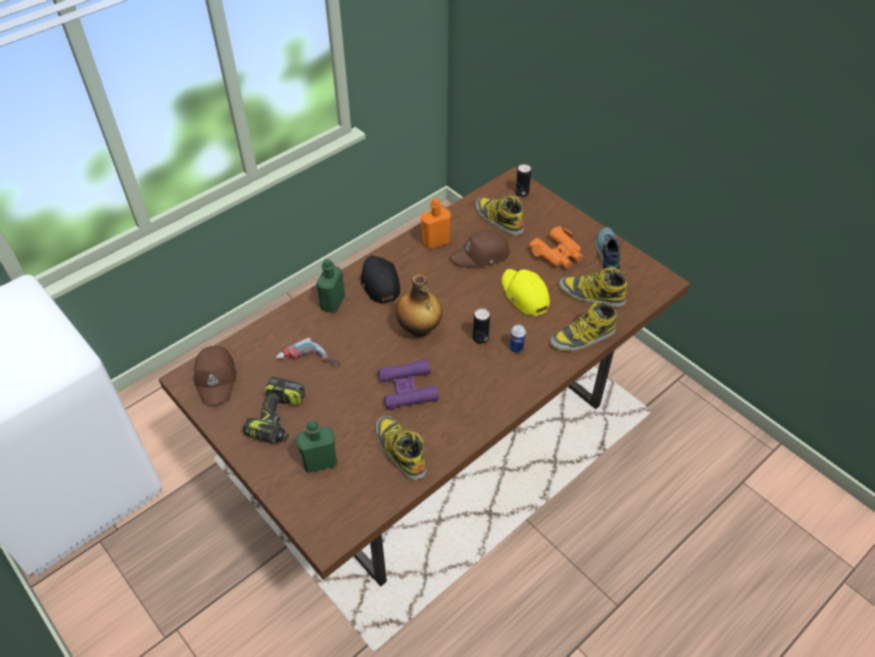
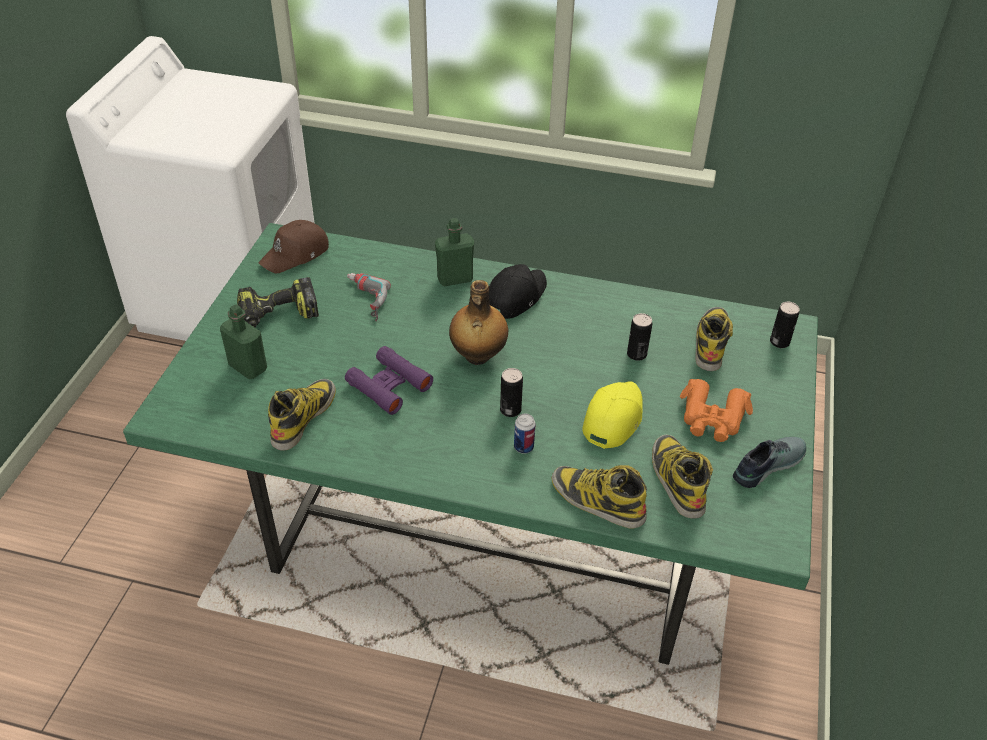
camera: 55 degrees right, 5 degrees down
brown dining table [159,167,690,586] -> green dining table [123,223,818,665]
orange bottle [421,198,451,249] -> none
brown cap [450,230,510,268] -> can [627,313,652,361]

